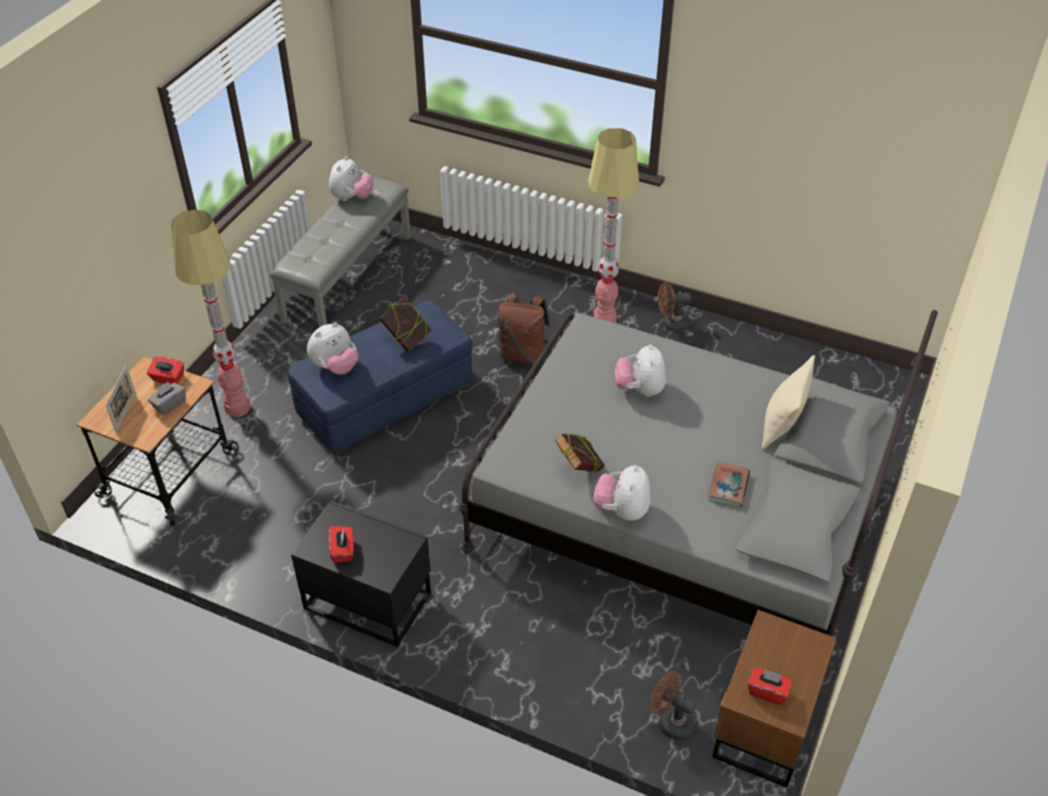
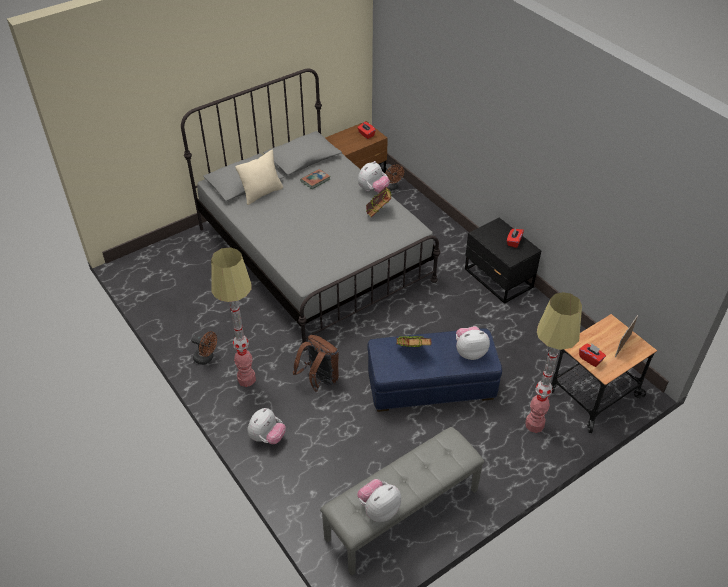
camera: 150 degrees left, 0 degrees up
grey tissue box [148,382,186,415] -> none
plush toy [615,344,666,397] -> plush toy moved to [248,408,286,444]

